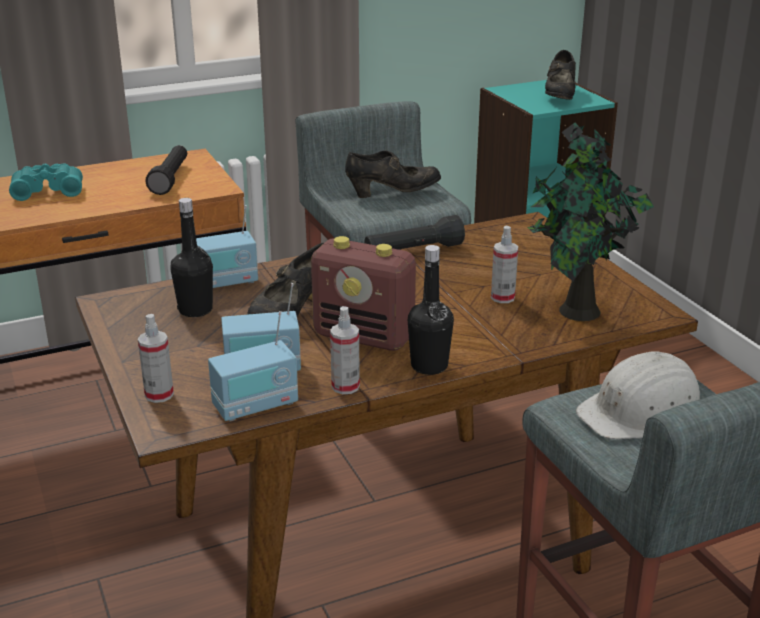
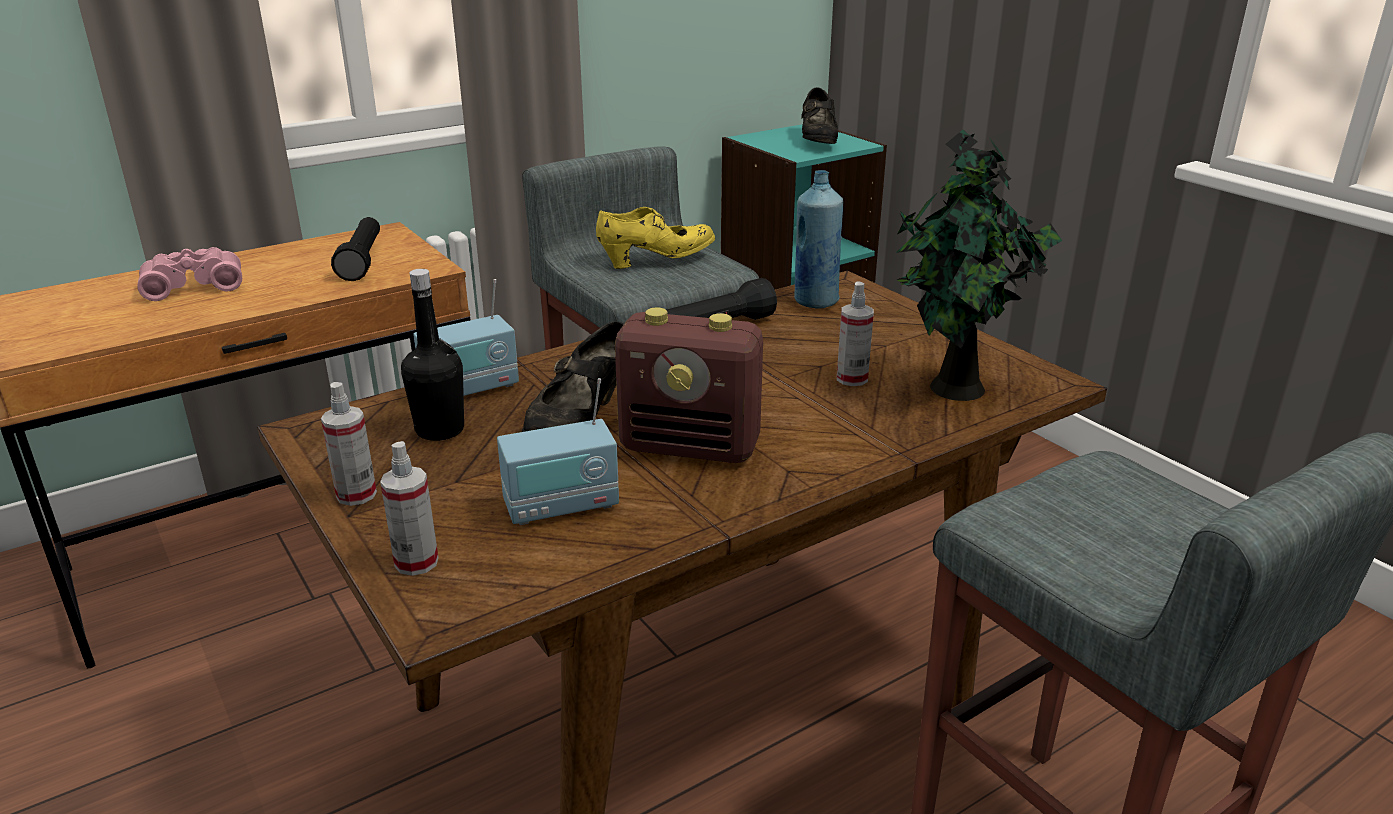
camera: 10 degrees left, 0 degrees up
turquoise binoculars [9,163,83,201] -> pink binoculars [137,247,242,301]
radio [208,311,298,421] -> none
spray bottle [330,306,360,394] -> spray bottle moved to [321,382,377,506]
black shoe [345,151,441,198] -> yellow shoe [596,207,715,269]
black bottle [408,245,454,375] -> none
white hard hat [576,351,700,439] -> none
none -> blue bottle [794,170,843,308]

